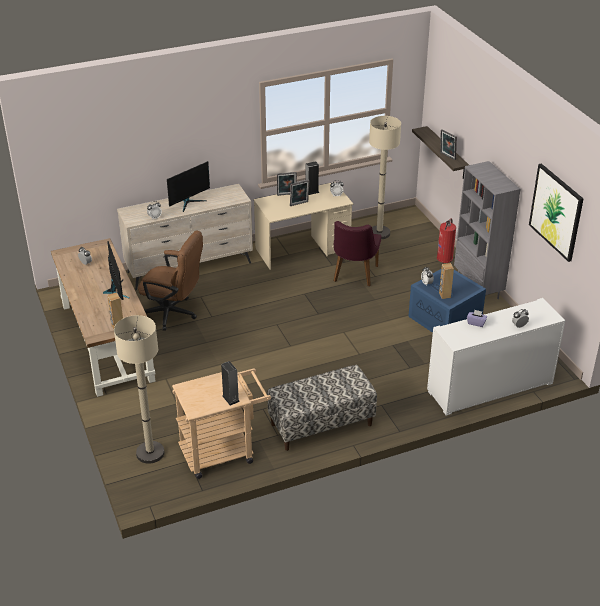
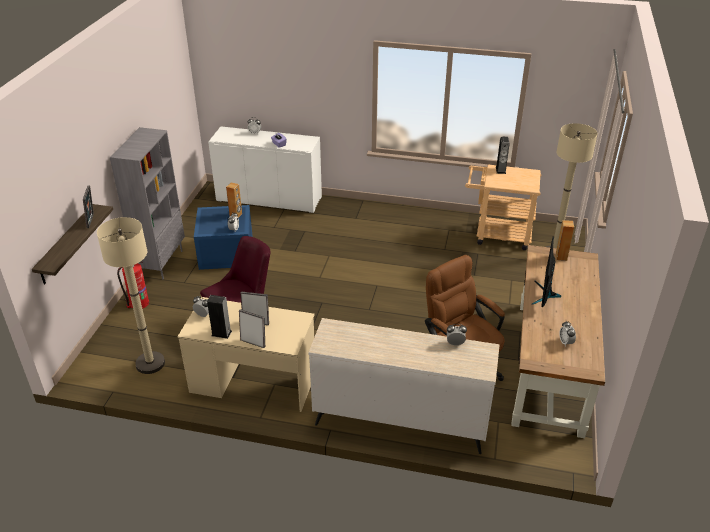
camera: 145 degrees left, 0 degrees up
monitor [167,161,210,212] -> none
bench [267,365,377,451] -> none
picture [529,164,583,262] -> none

